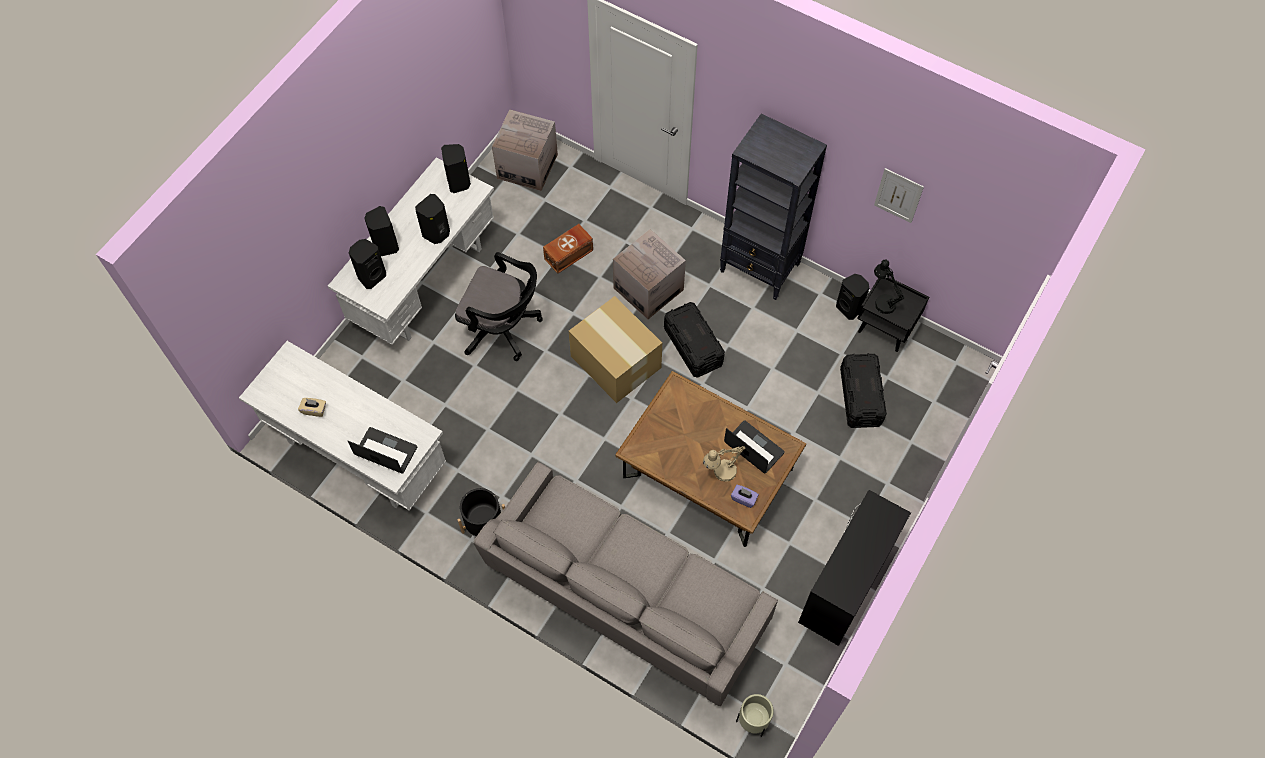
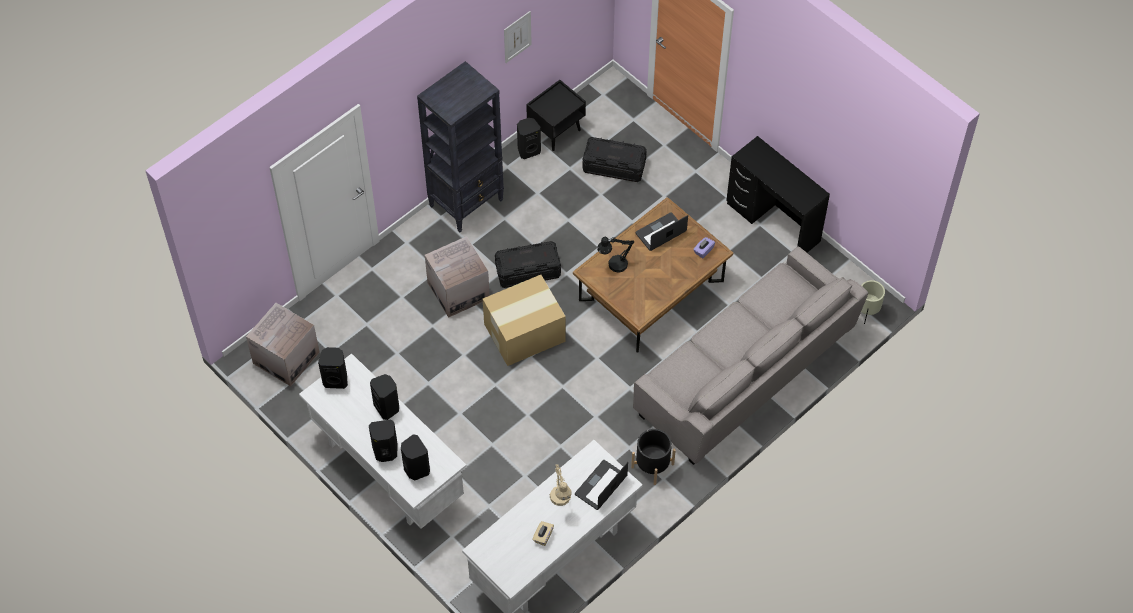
camera: 75 degrees left, 5 degrees down
black office chair [455,252,543,361] -> none
brown storage box [543,224,593,274] -> none
beige table lamp [703,446,745,482] -> beige table lamp moved to [550,464,572,506]
black table lamp [874,260,904,314] -> black table lamp moved to [597,237,634,273]

